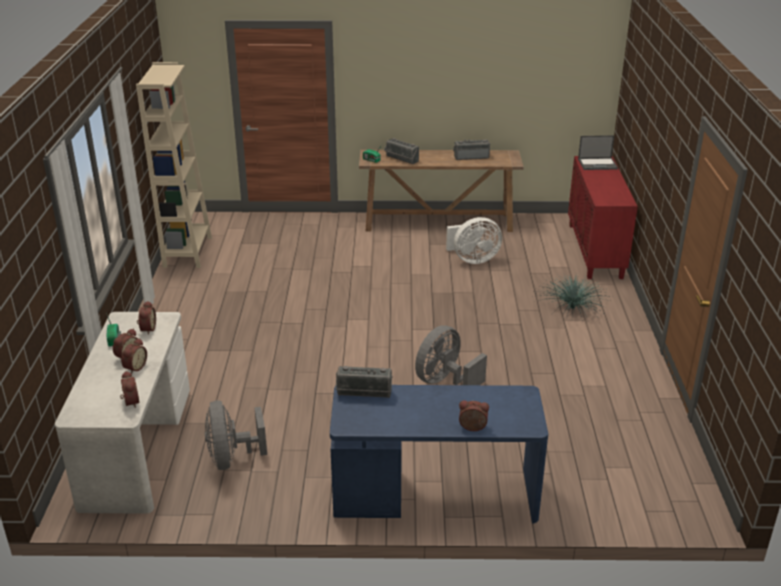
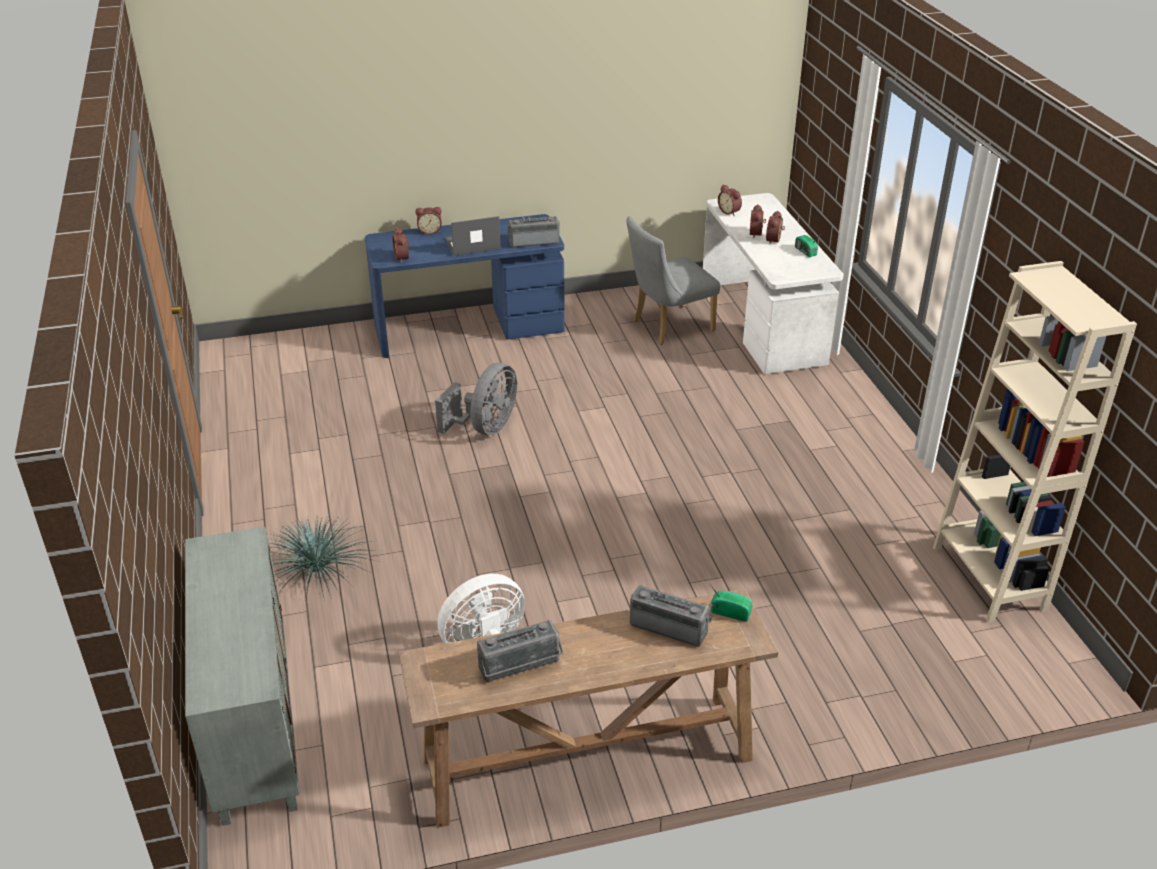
camera: 165 degrees right, 5 degrees up
alarm clock [137,301,156,335] -> alarm clock moved to [392,228,409,263]
grey fan [205,401,267,470] -> grey chair [626,216,720,345]
red cabinet [568,156,638,279] -> grey cabinet [185,527,299,826]
laptop [578,135,618,170] -> laptop moved to [445,216,501,256]

